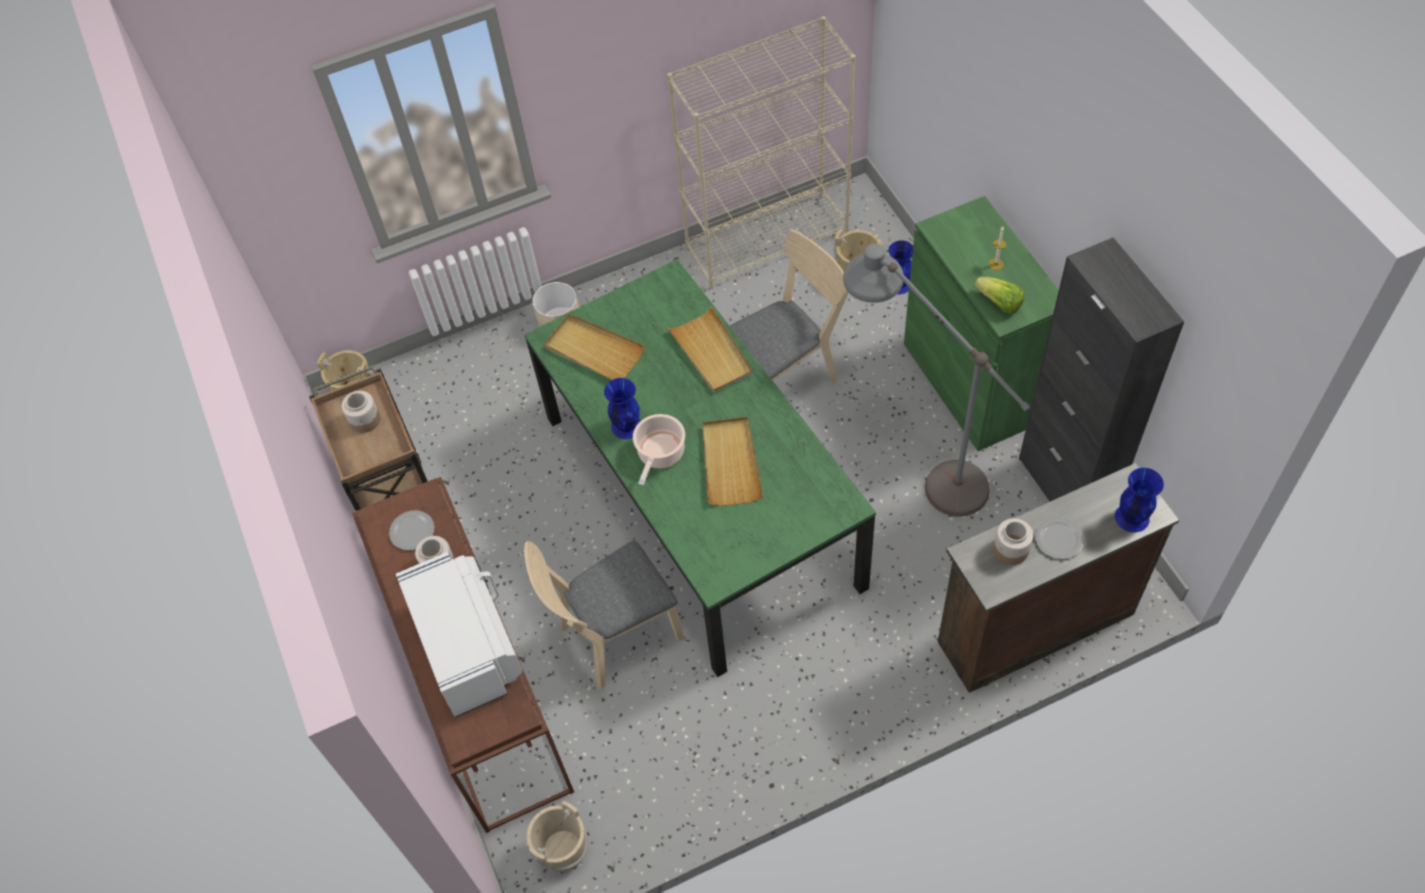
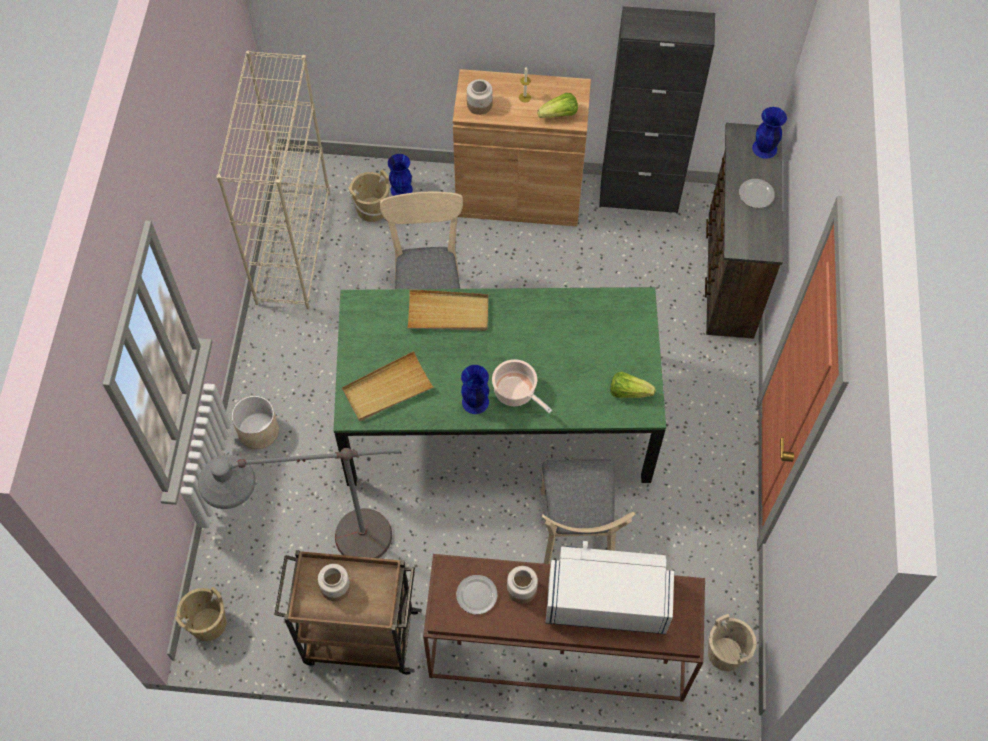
camera: 65 degrees left, 5 degrees up
beige tray [702,417,763,506] -> none
grey floor lamp [843,243,1030,517] -> grey floor lamp moved to [198,447,400,558]
green cabinet [904,196,1059,451] -> brown cabinet [453,69,591,226]
jar [993,518,1033,565] -> jar moved to [467,79,493,115]
none -> lettuce [611,372,655,398]

